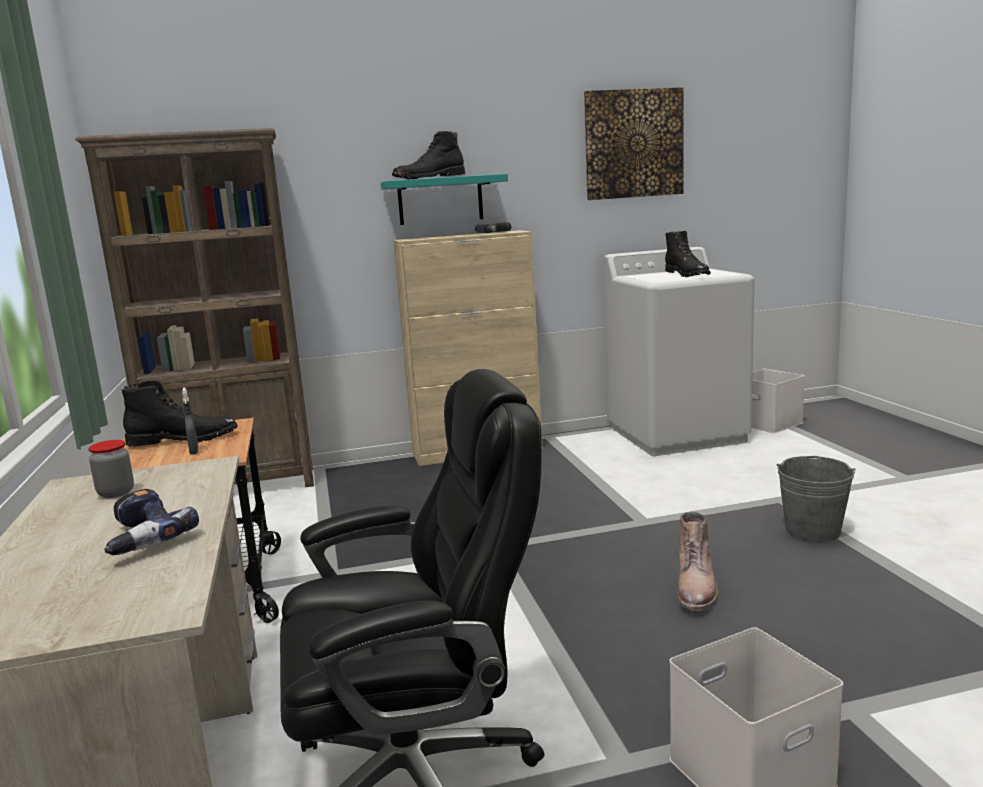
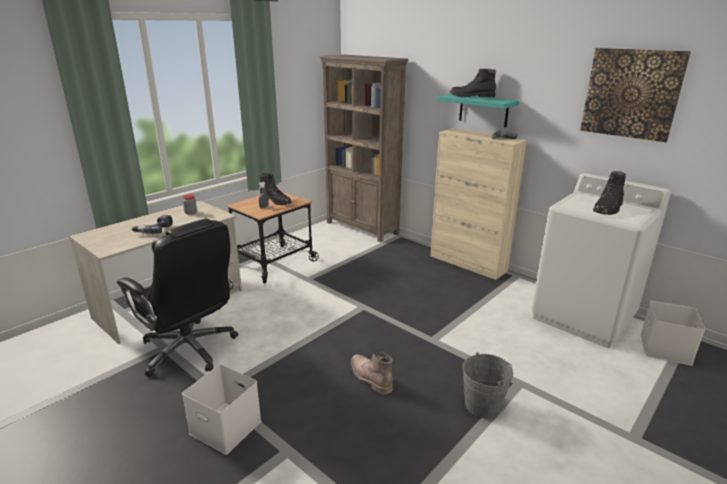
camera: 55 degrees right, 10 degrees up
brown boot [677,512,719,611] -> brown boot turned 75 degrees clockwise [351,352,393,394]

